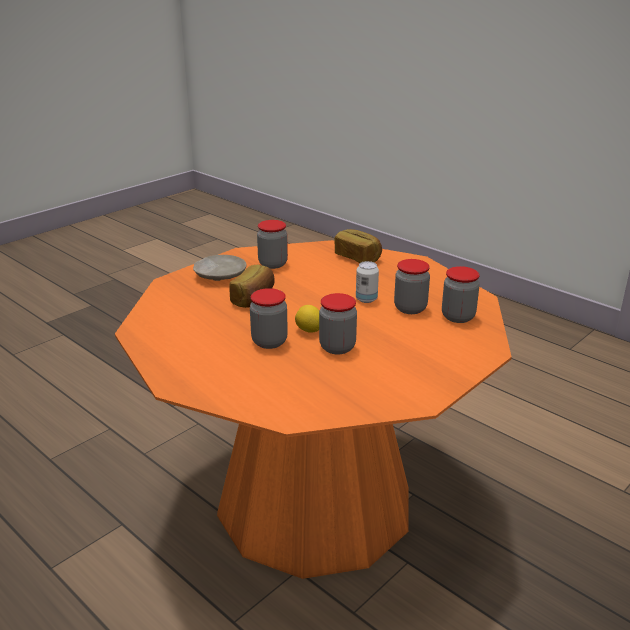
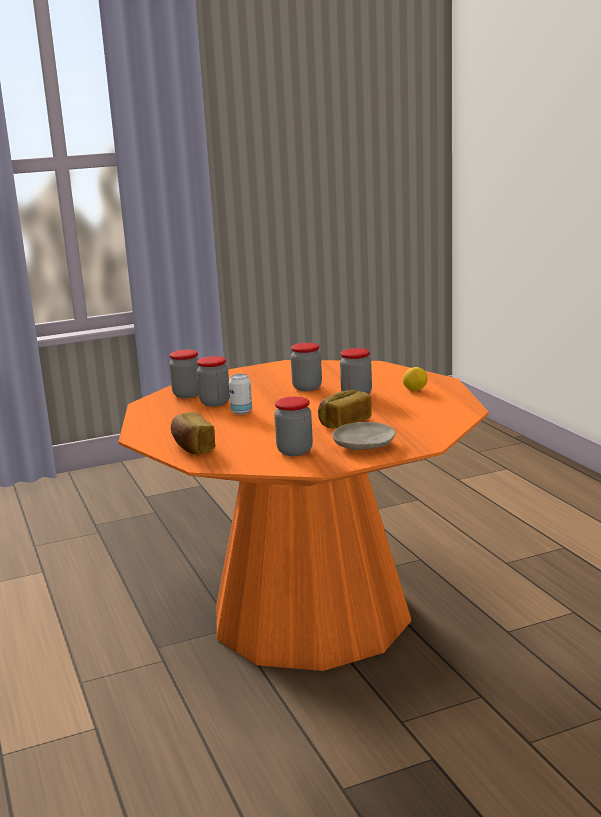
camera: 155 degrees left, 10 degrees down
lemon [295,305,319,333] -> lemon moved to [403,367,427,391]

